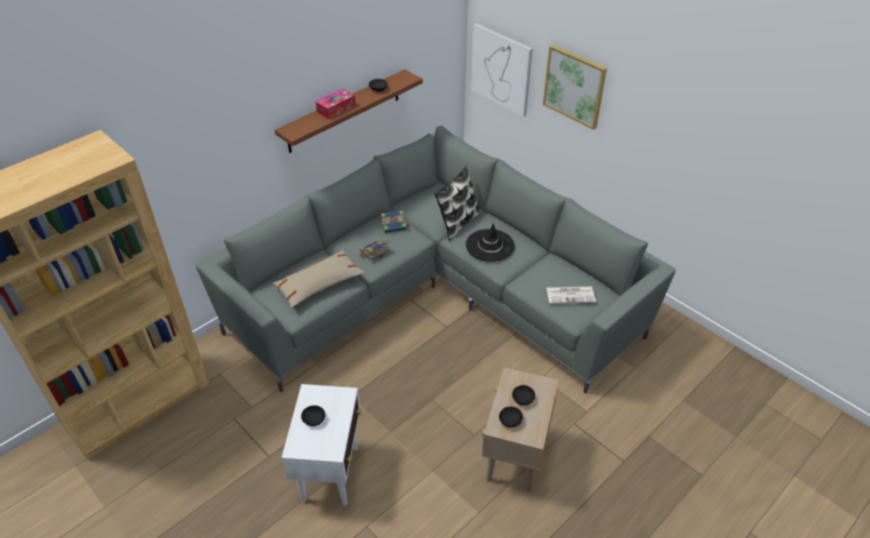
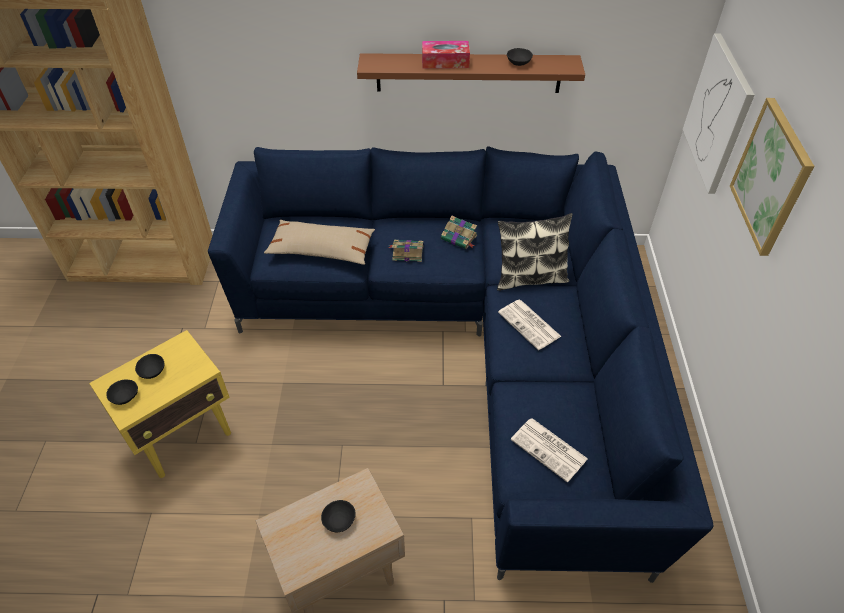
camera: 45 degrees right, 5 degrees up
grey sofa [196,126,676,394] -> blue sofa [208,146,713,583]
white side table [281,384,361,506] -> yellow side table [89,330,231,478]
black hat [466,223,515,262] -> newspaper [498,300,562,350]
black bowl [499,406,523,427] -> black bowl moved to [106,380,138,405]

